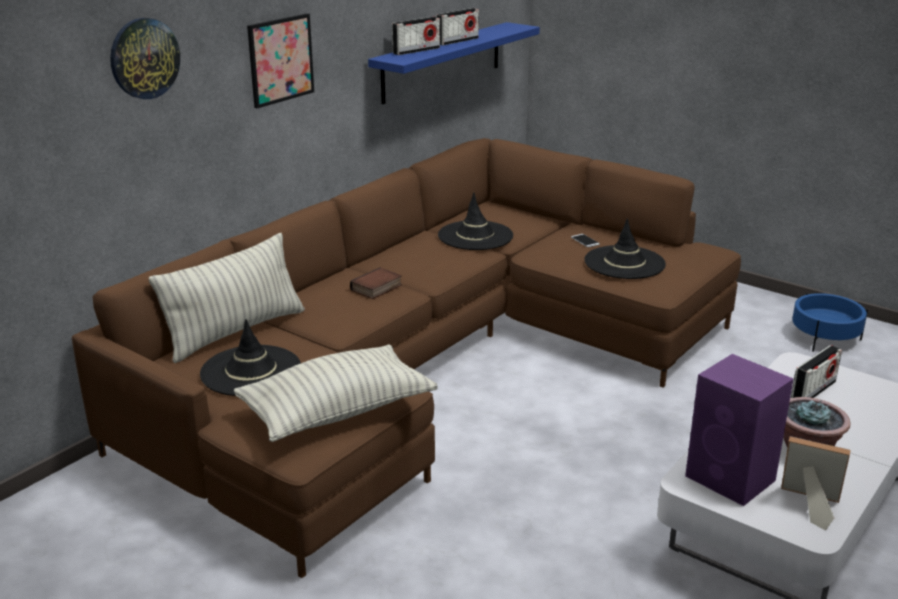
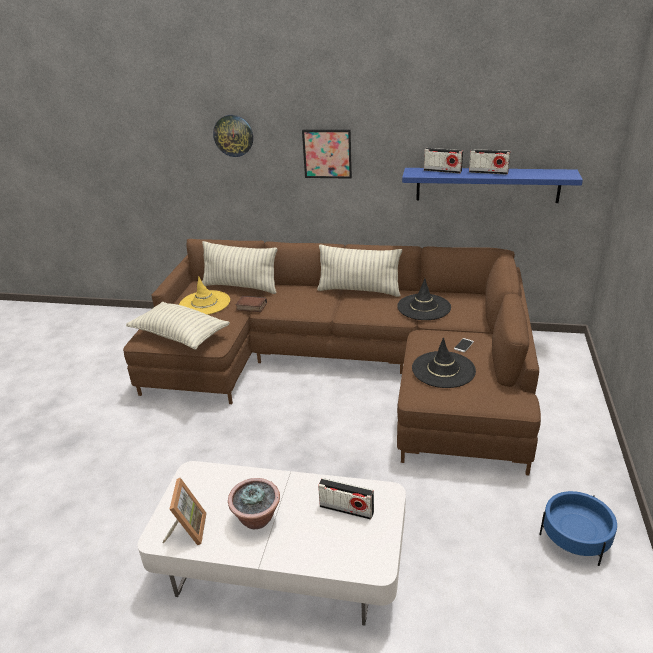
camera: 65 degrees right, 5 degrees up
black hat [200,319,301,396] -> yellow hat [179,276,230,315]
book [350,268,402,299] -> book moved to [236,296,267,312]
purple speaker [685,354,793,506] -> none
none -> pillow [317,244,402,297]

